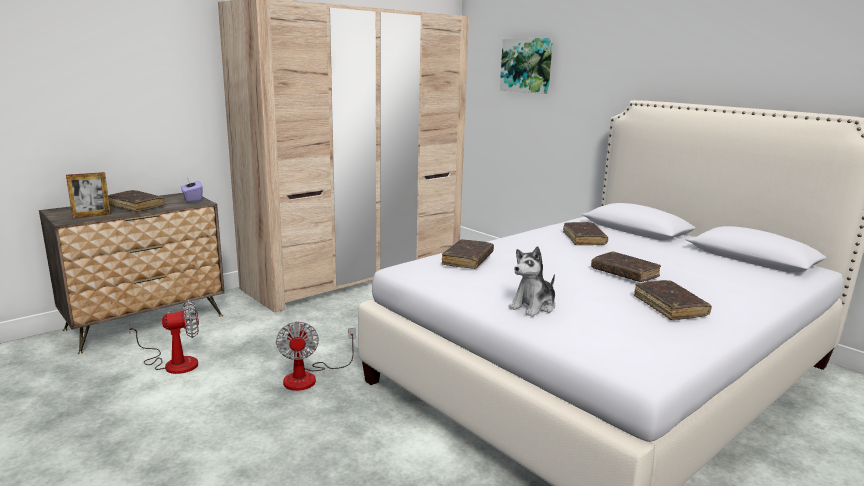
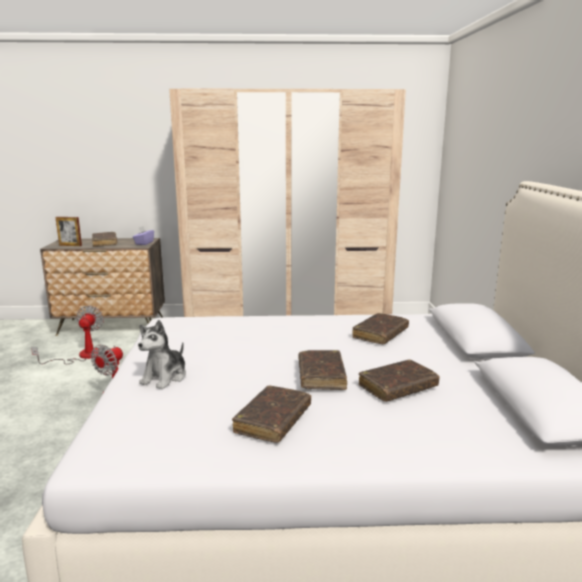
camera: 40 degrees right, 0 degrees up
fan [128,299,199,374] -> fan turned 105 degrees counterclockwise [31,306,104,364]
brown book [442,239,494,269] -> brown book moved to [359,360,440,402]
picture [500,38,553,94] -> none
plush toy [508,246,555,317] -> plush toy turned 60 degrees counterclockwise [138,320,186,389]

